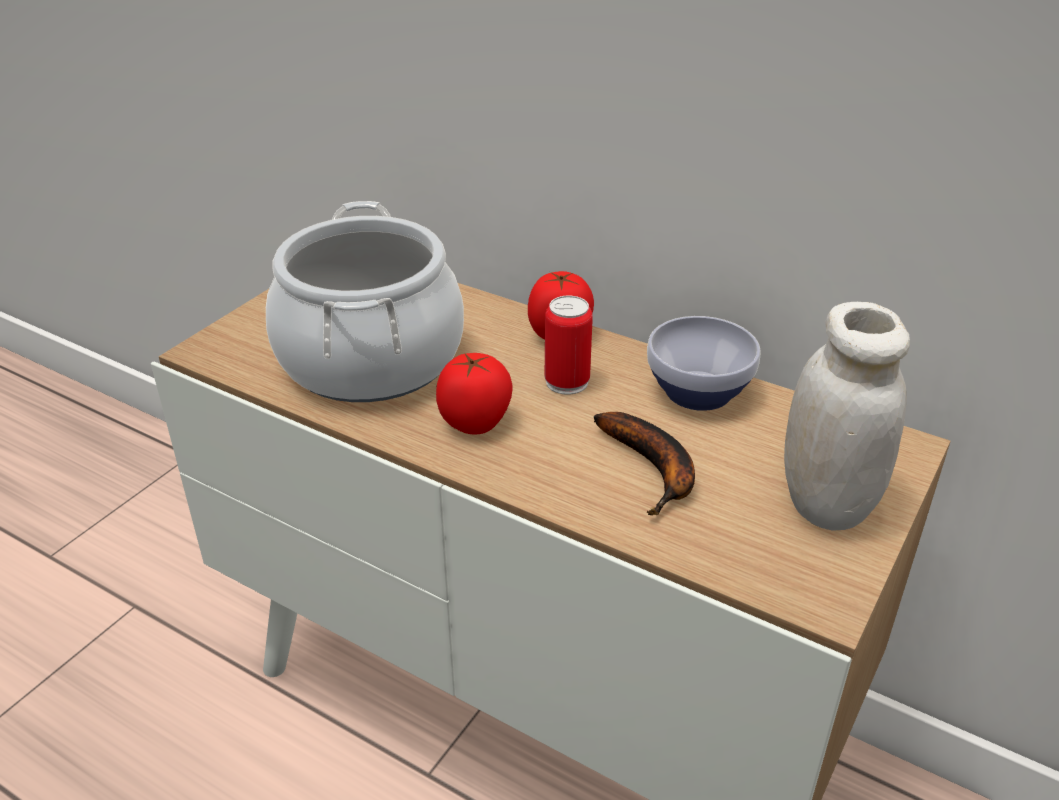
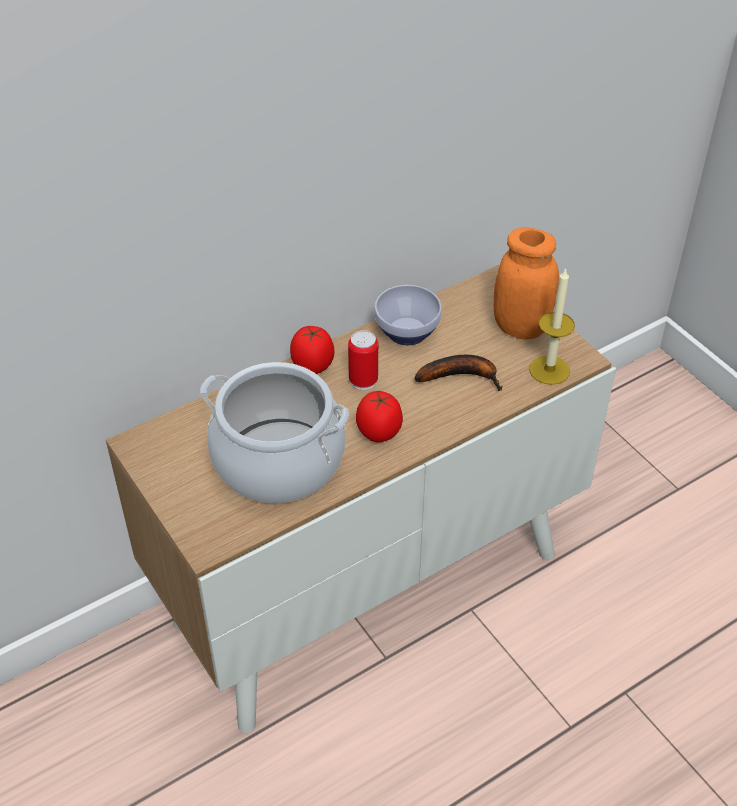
camera: 65 degrees left, 10 degrees up
white jar [784,302,910,531] -> orange jar [493,227,559,339]
none -> candle [529,268,575,385]

